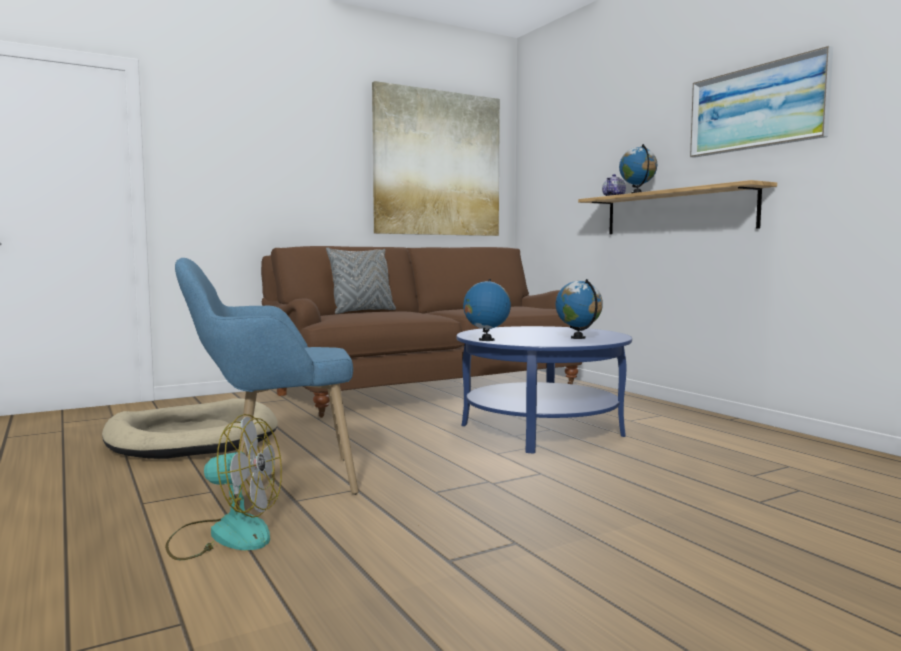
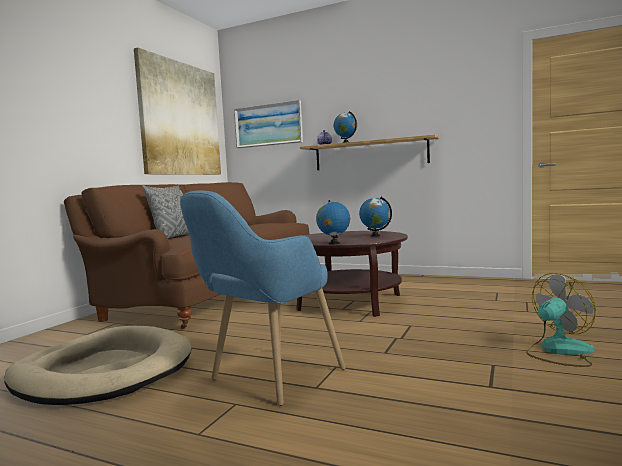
camera: 35 degrees left, 0 degrees up
fan [165,414,282,560] -> fan moved to [526,273,596,367]
blue coffee table [456,326,632,454] -> brown coffee table [296,231,408,317]
picture [690,46,833,158] -> picture moved to [234,100,303,148]

